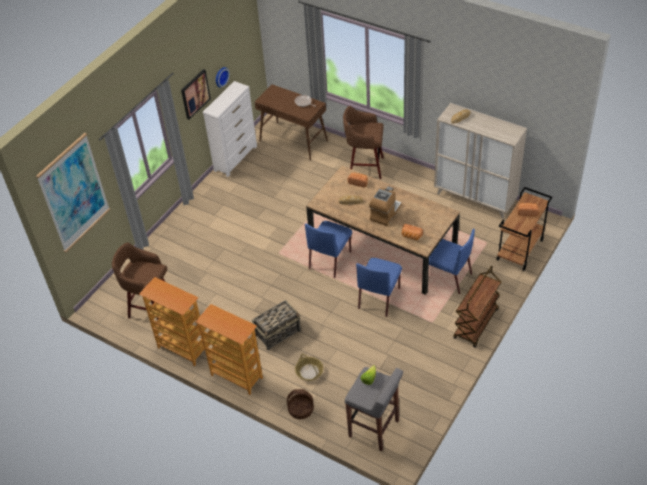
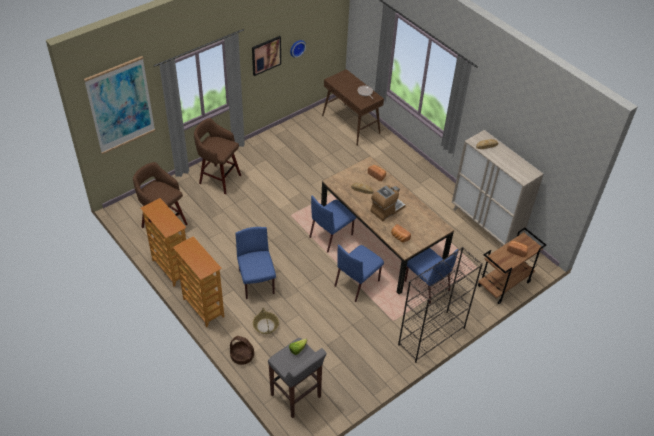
camera: 15 degrees right, 0 degrees up
white dresser [203,81,257,177] -> none
basket [252,300,301,350] -> blue chair [235,227,276,299]
brown stool [343,106,384,179] -> brown stool moved to [194,118,241,194]
brown cart [453,266,501,348] -> black bookcase [398,247,483,363]

